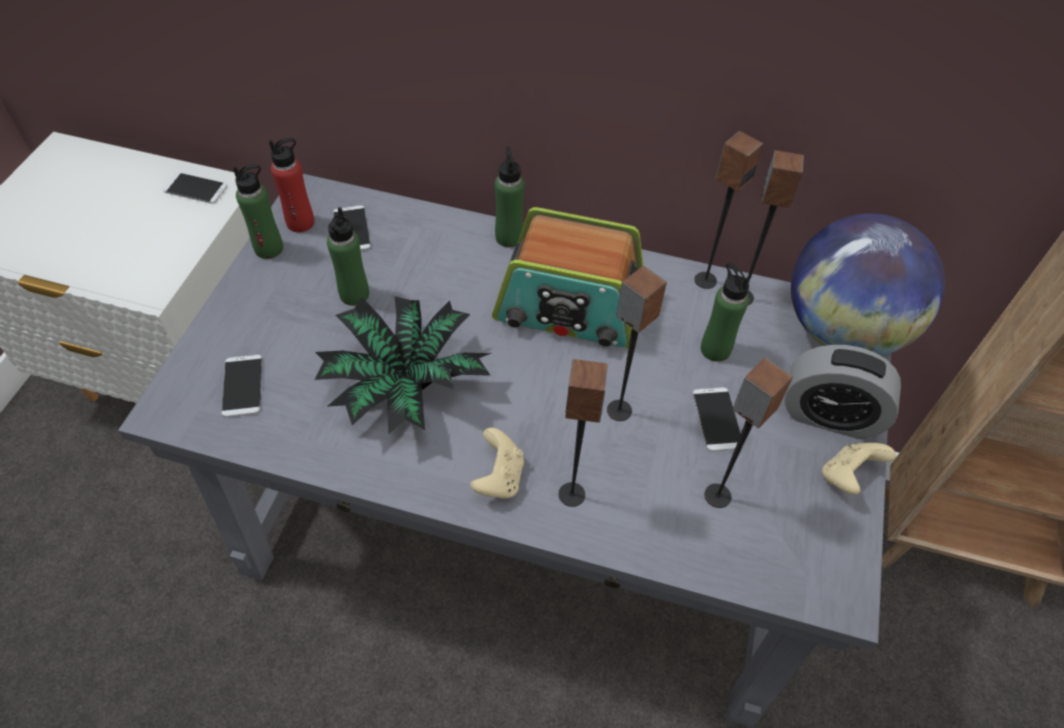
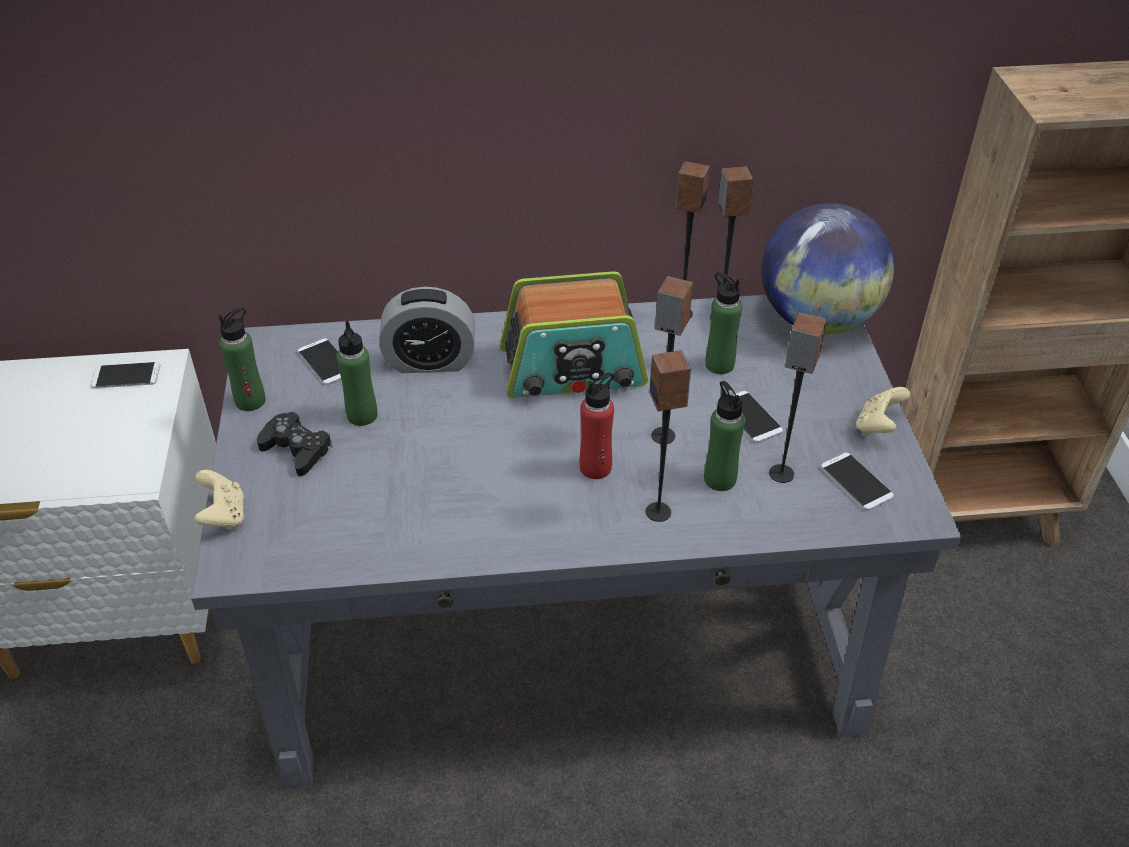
camera: 20 degrees left, 10 degrees down
phone [221,355,262,417] -> phone moved to [821,453,894,510]
red bottle [269,138,314,232] -> red bottle moved to [579,373,614,479]
potted plant [315,296,492,434] -> none
beige game controller [470,428,524,499] -> beige game controller moved to [194,470,244,530]
green bottle [495,147,525,247] -> green bottle moved to [704,381,745,491]
alarm clock [784,345,901,439] -> alarm clock moved to [379,287,475,373]
none -> black game controller [257,412,333,476]

